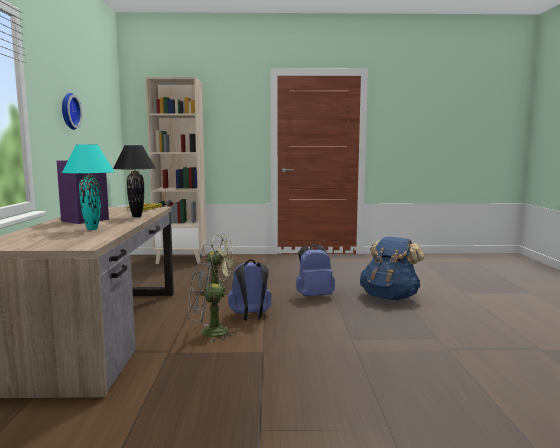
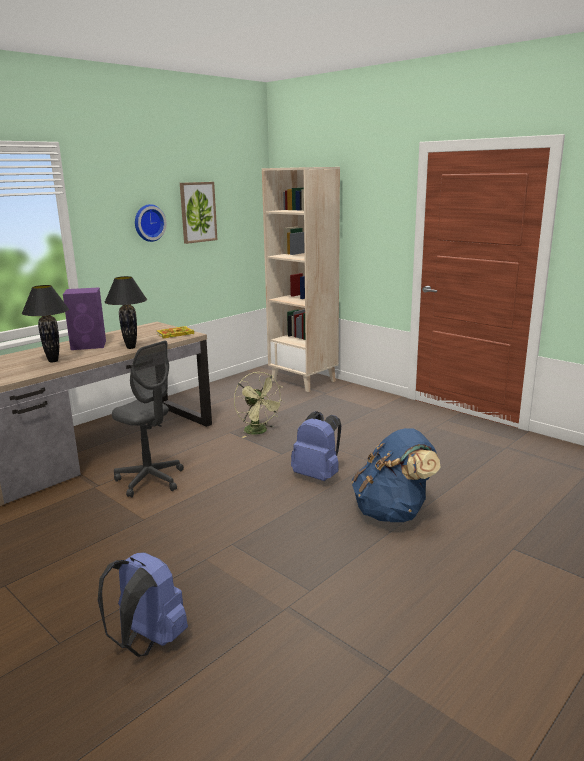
camera: 45 degrees right, 10 degrees up
turquoise table lamp [62,144,115,230] -> black table lamp [22,285,69,362]
grey fan [188,262,237,342] -> grey office chair [112,341,184,497]
blue backpack [228,259,271,321] -> blue backpack moved to [98,552,188,657]
none -> picture [180,182,218,244]

